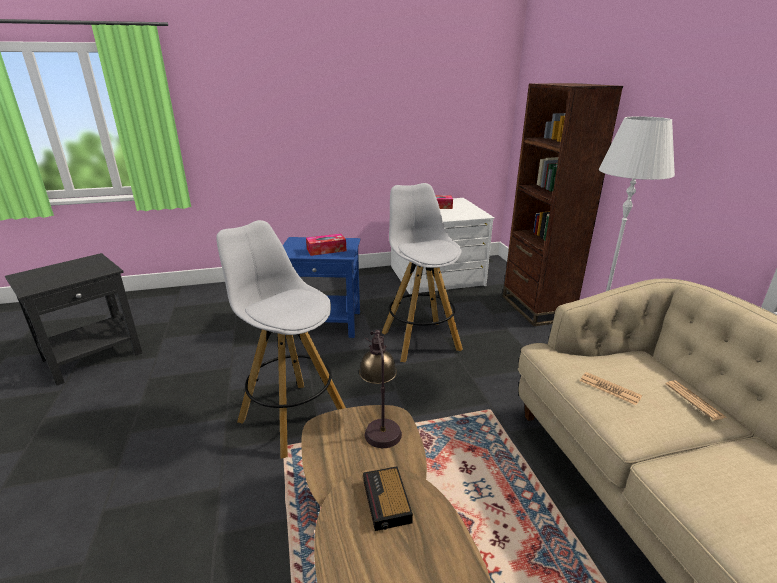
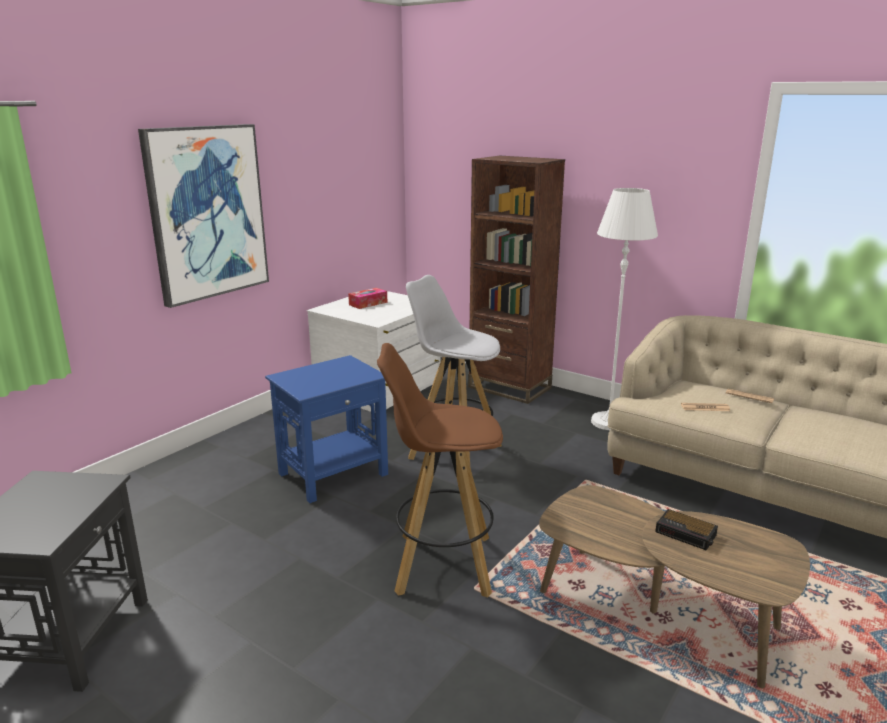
camera: 40 degrees left, 5 degrees down
white stool [216,220,346,459] -> brown stool [377,343,503,598]
tissue box [306,234,346,256] -> none
table lamp [359,330,402,448] -> none
none -> picture [138,124,269,308]

